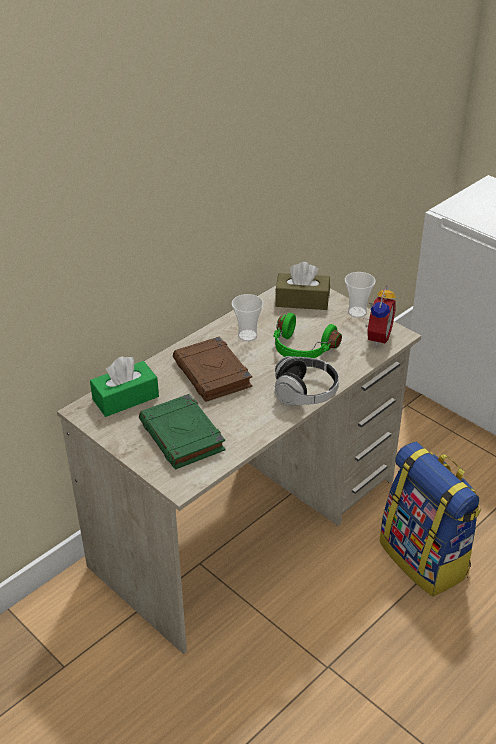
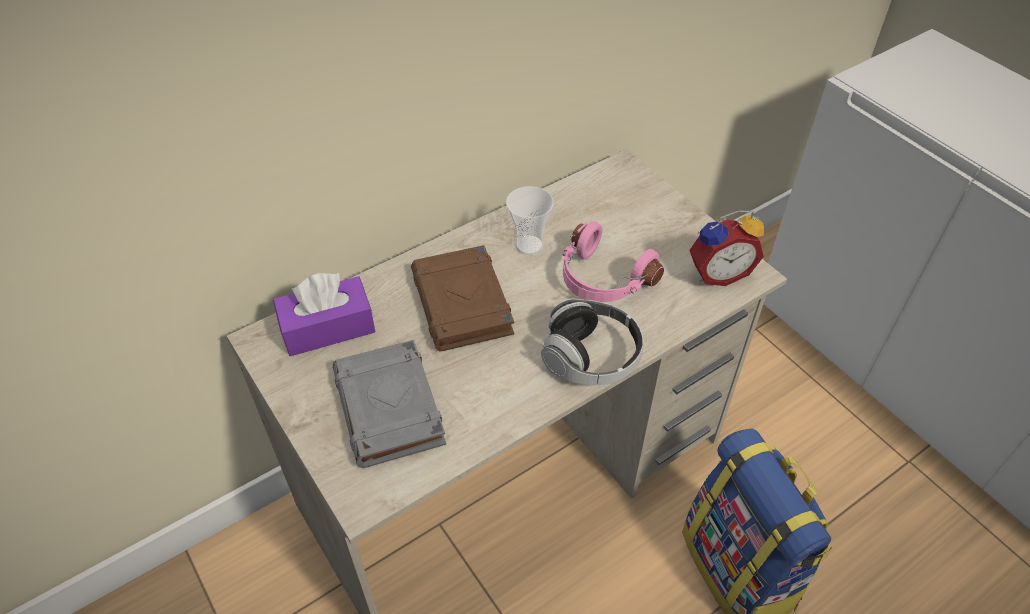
camera: 10 degrees right, 10 degrees up
green tissue box [90,356,159,417] -> purple tissue box [273,273,375,356]
green book [139,394,226,469] -> grey book [333,340,446,468]
green headphones [273,313,342,359] -> pink headphones [562,221,664,302]
brown tissue box [275,262,330,310] -> none
cup [345,272,376,318] -> none
alarm clock [364,285,396,347] -> alarm clock turned 45 degrees clockwise [689,210,764,286]

